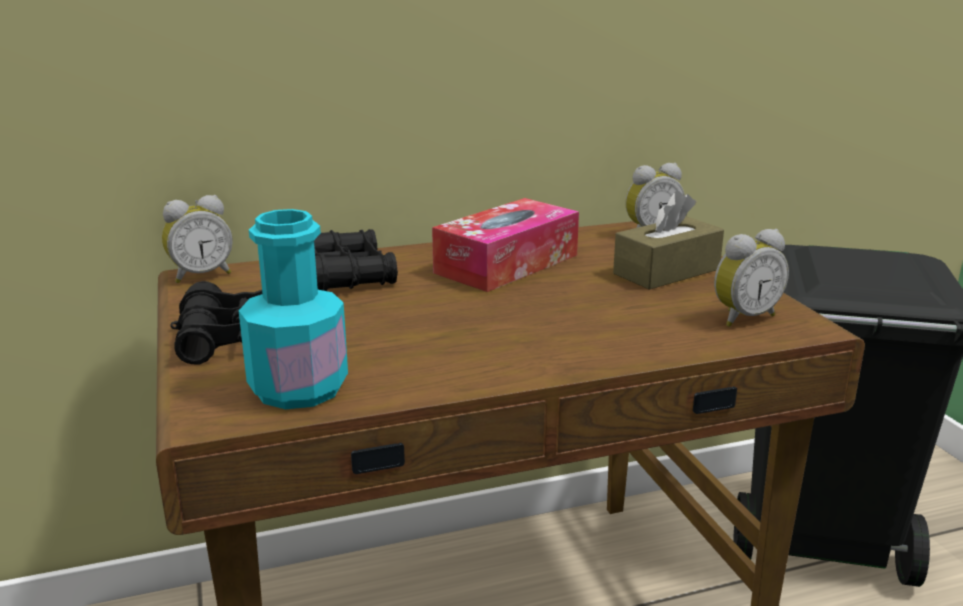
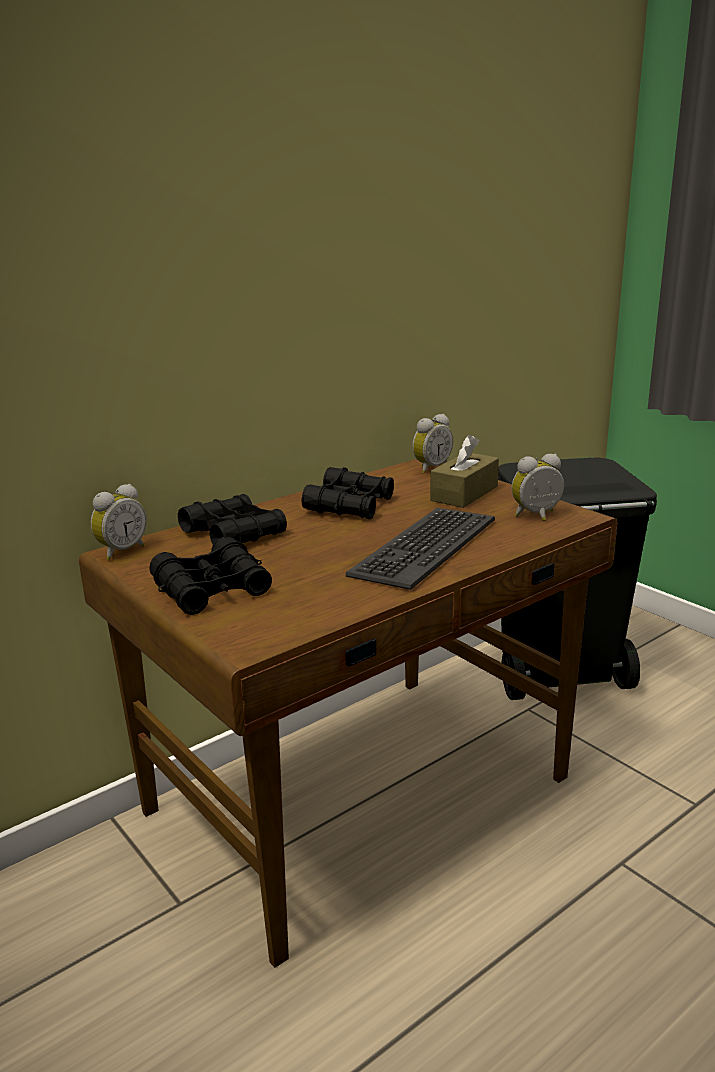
camera: 20 degrees left, 0 degrees up
turquoise bottle [238,209,348,409] -> none
tissue box [432,198,579,292] -> black binoculars [301,467,394,519]
alarm clock [714,229,789,327] -> alarm clock turned 150 degrees counterclockwise [512,454,564,521]
none -> keyboard [346,508,495,590]

